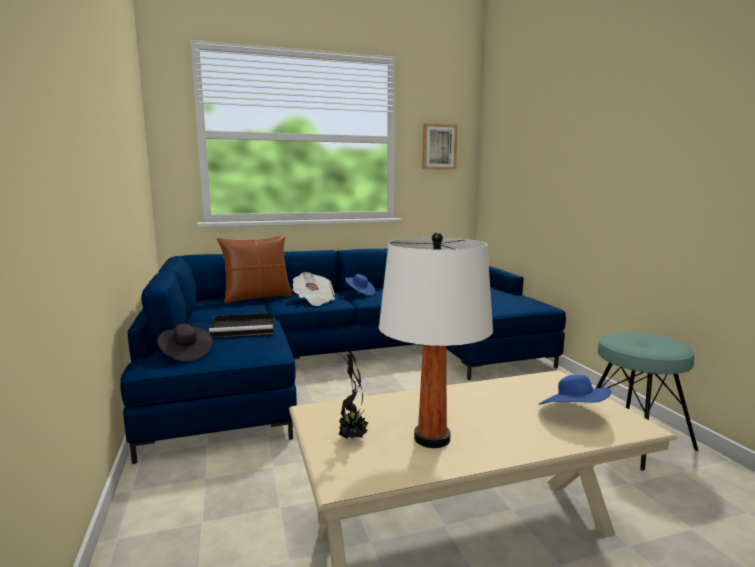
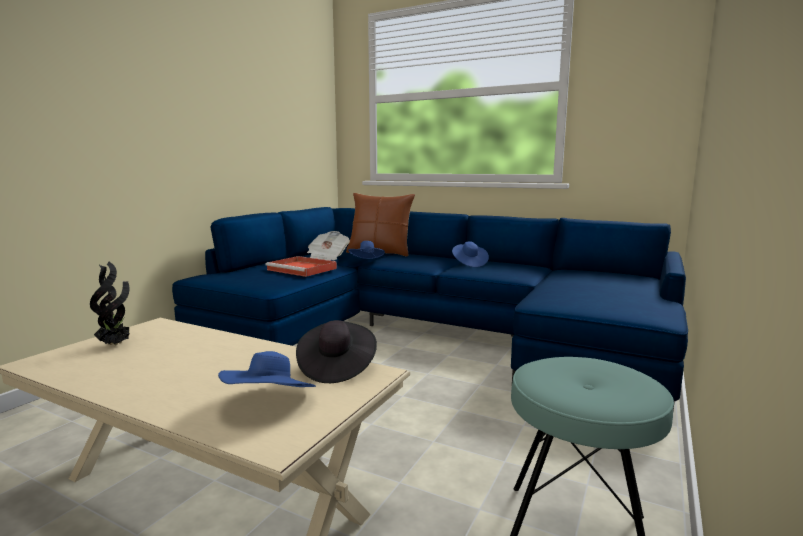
camera: 45 degrees right, 0 degrees up
black hat [157,324,213,362] -> black hat moved to [296,320,377,383]
black tray [209,313,274,337] -> red tray [265,256,337,277]
newspaper [293,272,335,306] -> newspaper moved to [307,231,350,260]
white table lamp [379,232,493,448] -> none
picture [423,124,458,170] -> none
none -> blue hat [348,241,385,259]

